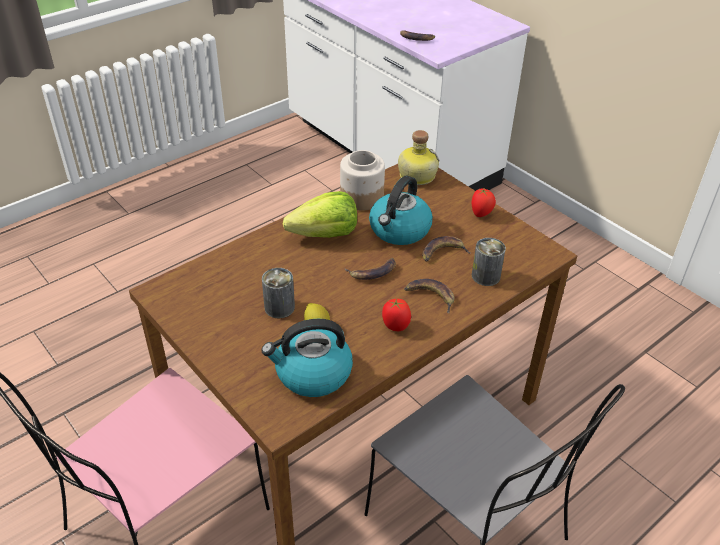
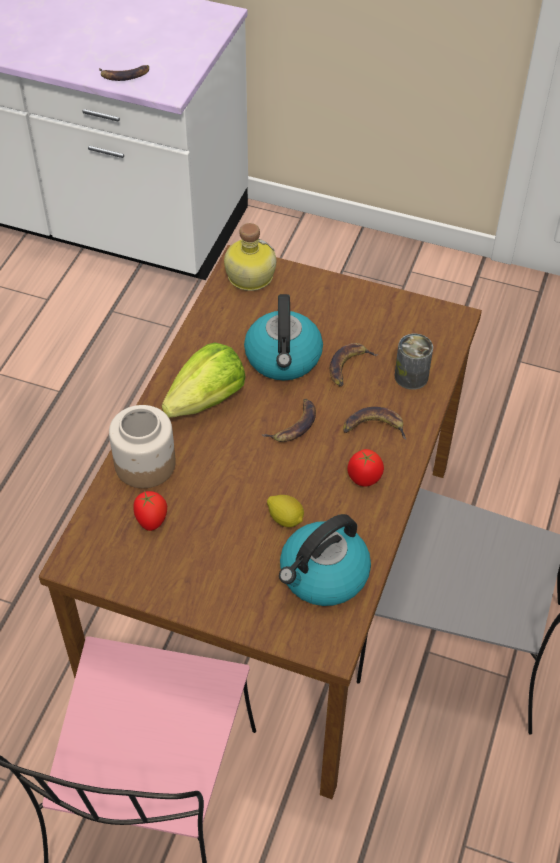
camera: 30 degrees left, 10 degrees up
can [262,268,295,318] -> none
jar [340,150,385,211] -> jar moved to [109,405,176,488]
tomato [472,187,496,217] -> tomato moved to [133,491,167,531]

